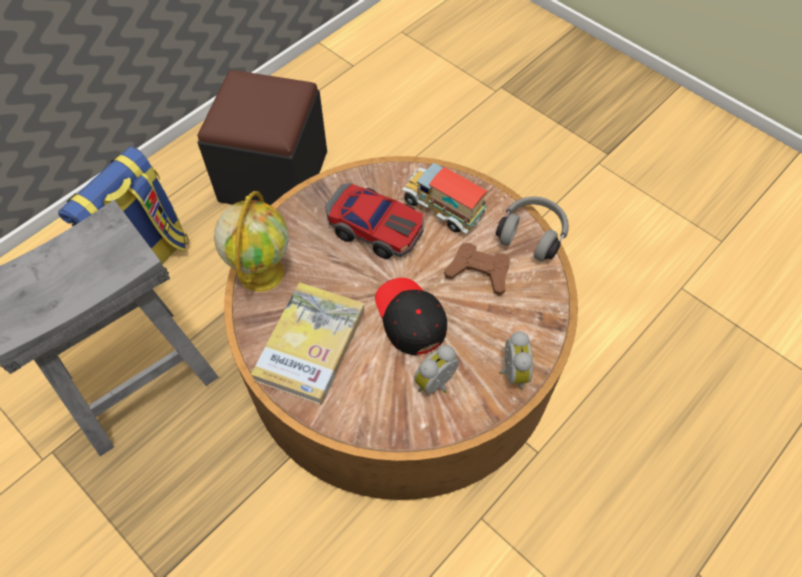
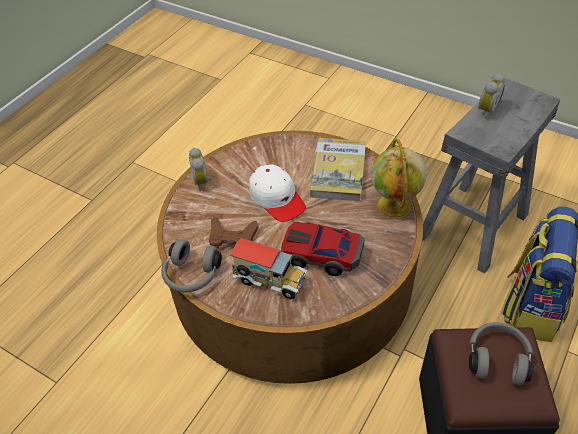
camera: 170 degrees right, 10 degrees down
black cap [375,278,447,355] -> white cap [249,164,306,222]
alarm clock [414,345,459,394] -> alarm clock moved to [478,73,505,119]
none -> grey headphones [469,322,534,386]

